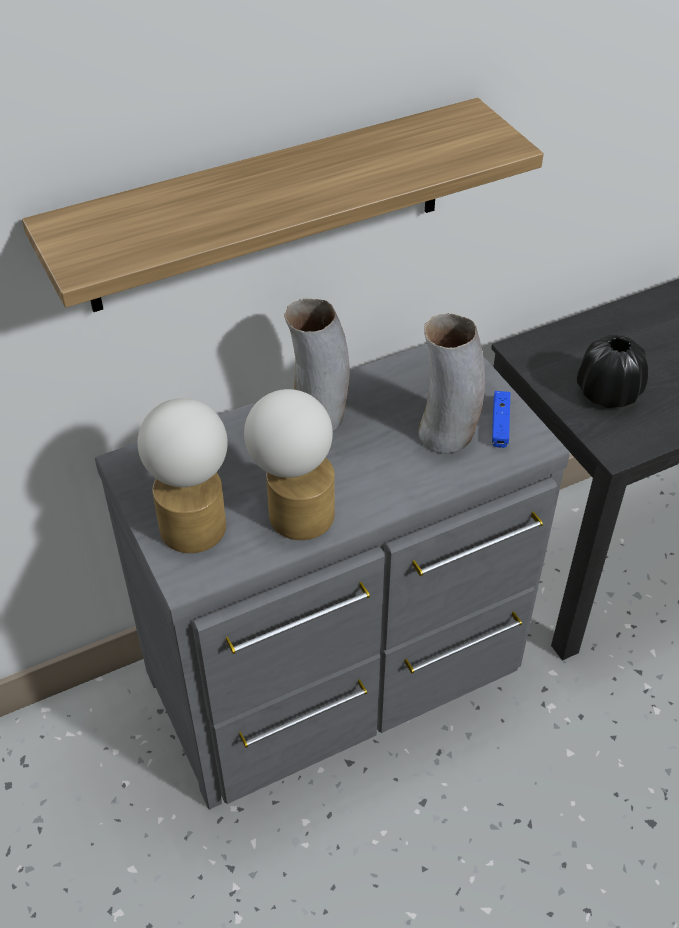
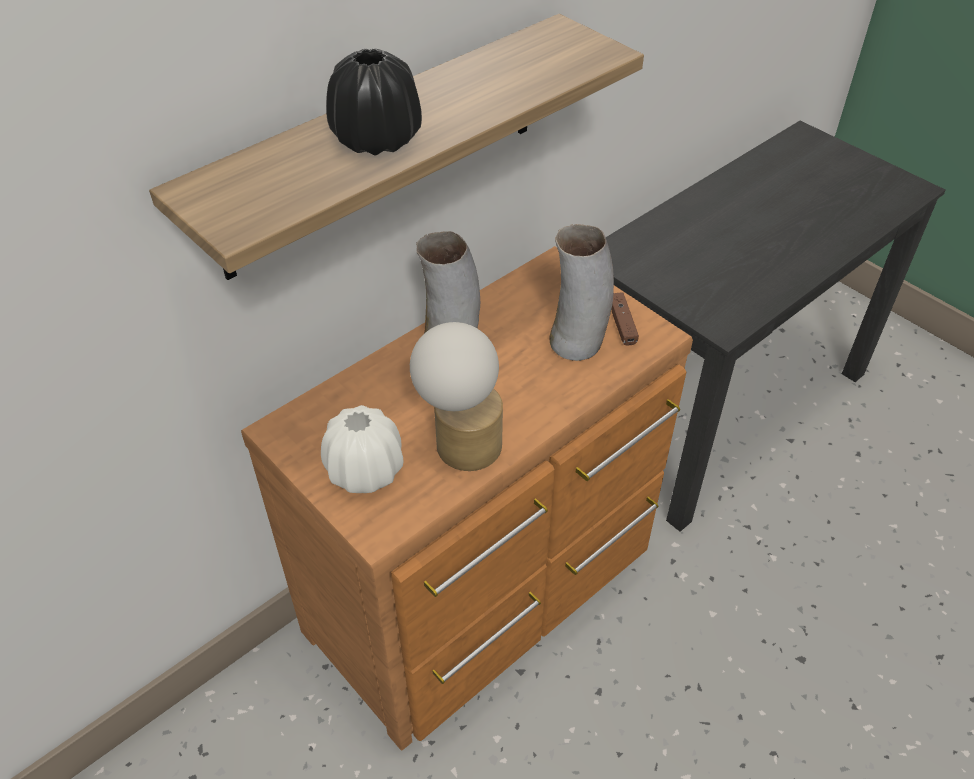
camera: 15 degrees left, 0 degrees up
grey dresser [95,344,570,810] -> brown dresser [241,246,693,750]
table lamp [138,398,228,553] -> white vase [321,405,404,493]
blue game controller [492,391,510,448] -> brown game controller [611,292,639,346]
black vase [577,335,648,408] -> black vase moved to [326,48,422,156]

